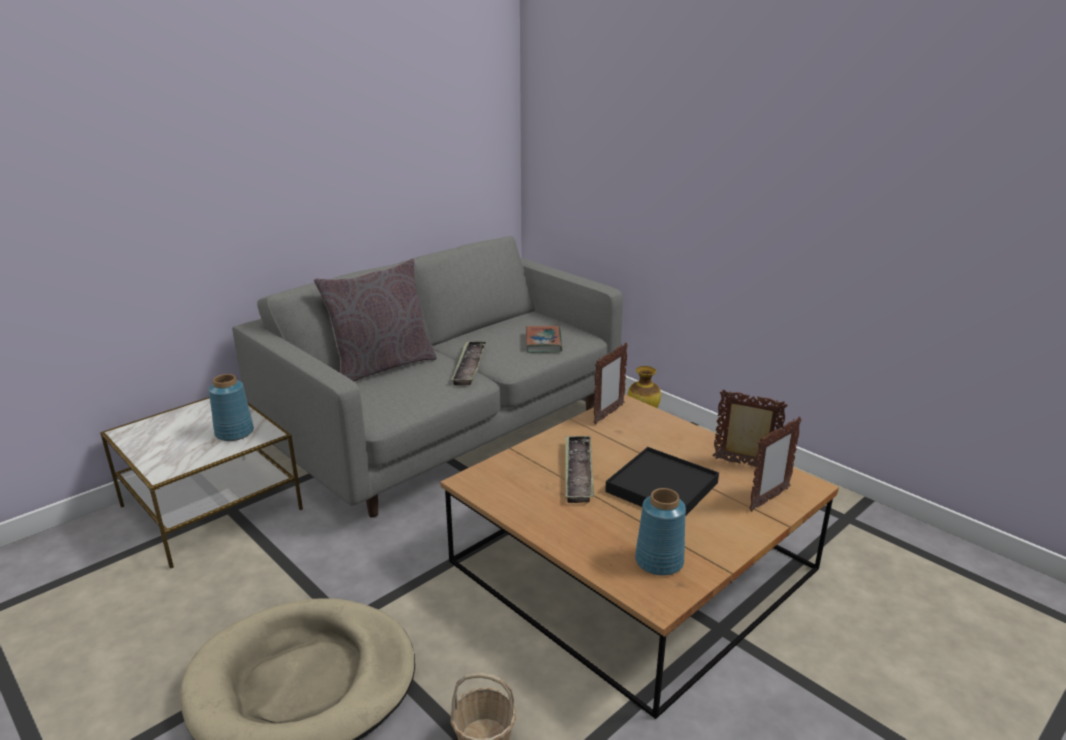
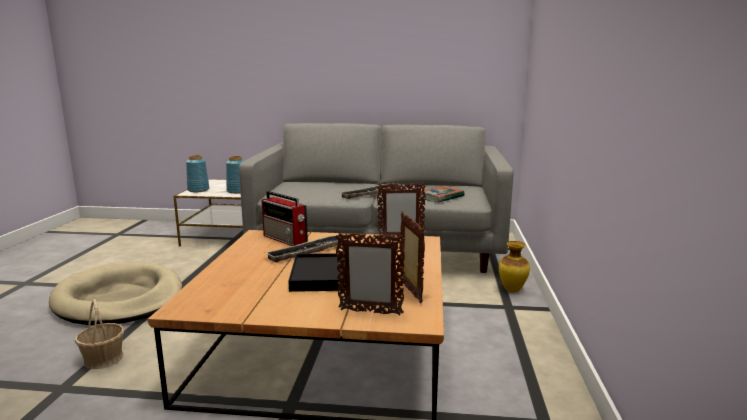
camera: 50 degrees right, 10 degrees down
grey pillow [314,258,437,381] -> none
blue vase [635,488,686,576] -> blue vase moved to [186,155,209,192]
none -> radio [262,191,308,246]

